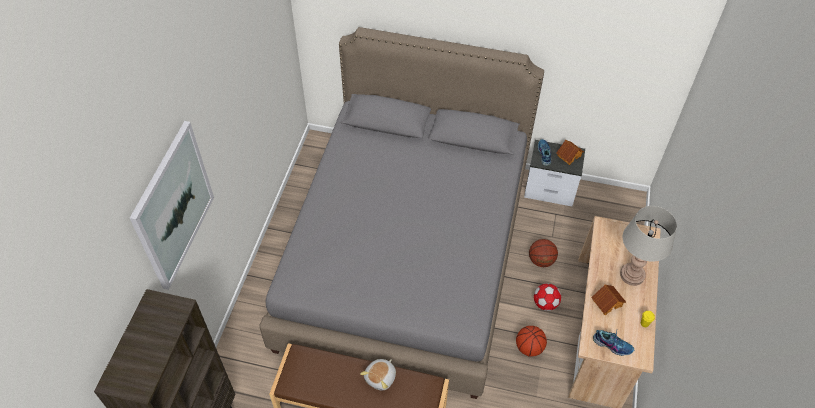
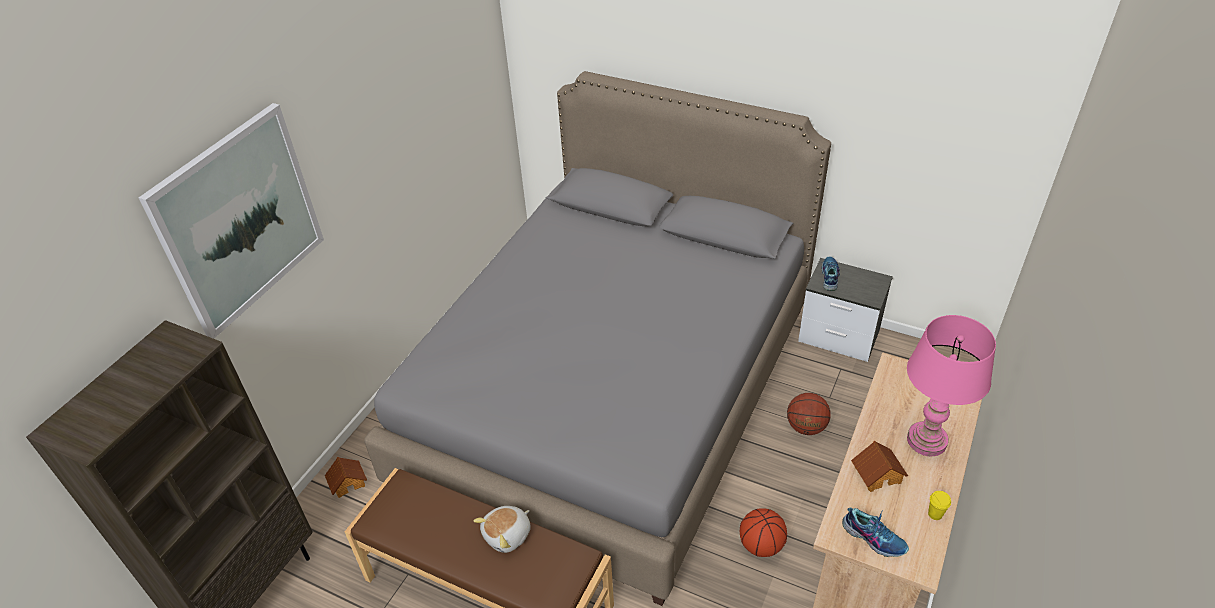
camera: 15 degrees right, 10 degrees down
football [534,283,561,311] -> none
toy house [556,140,584,165] -> toy house moved to [325,457,367,498]
grey table lamp [620,206,677,286] -> pink table lamp [907,315,996,456]

